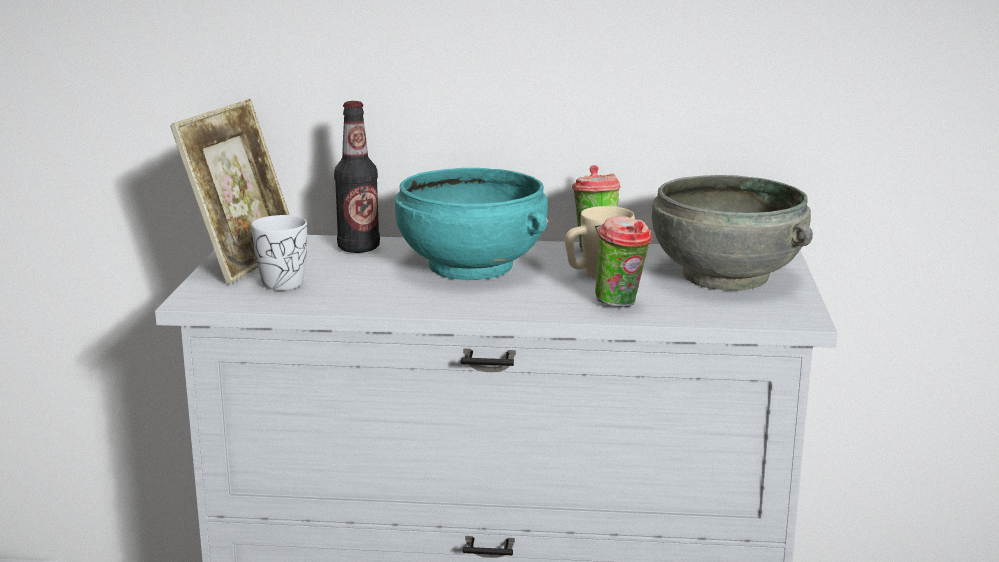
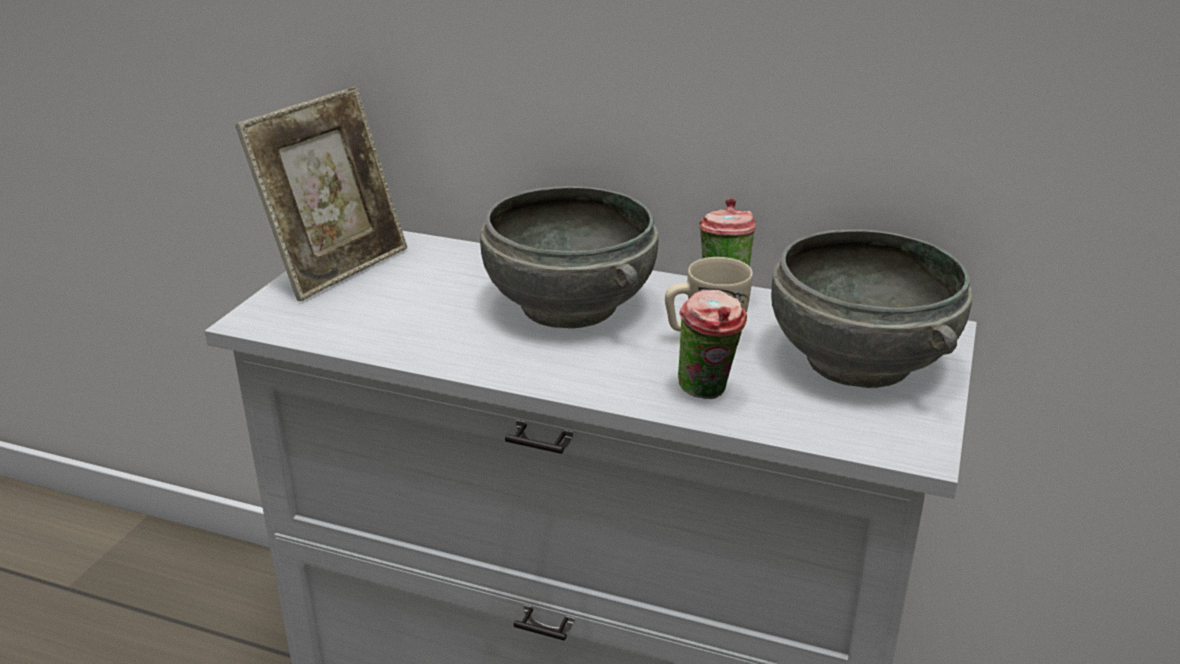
camera: 15 degrees right, 10 degrees up
white mug [251,215,307,291] -> none
bottle [334,101,380,253] -> none
turquoise bowl [395,168,548,280] -> grey bowl [480,186,658,328]

